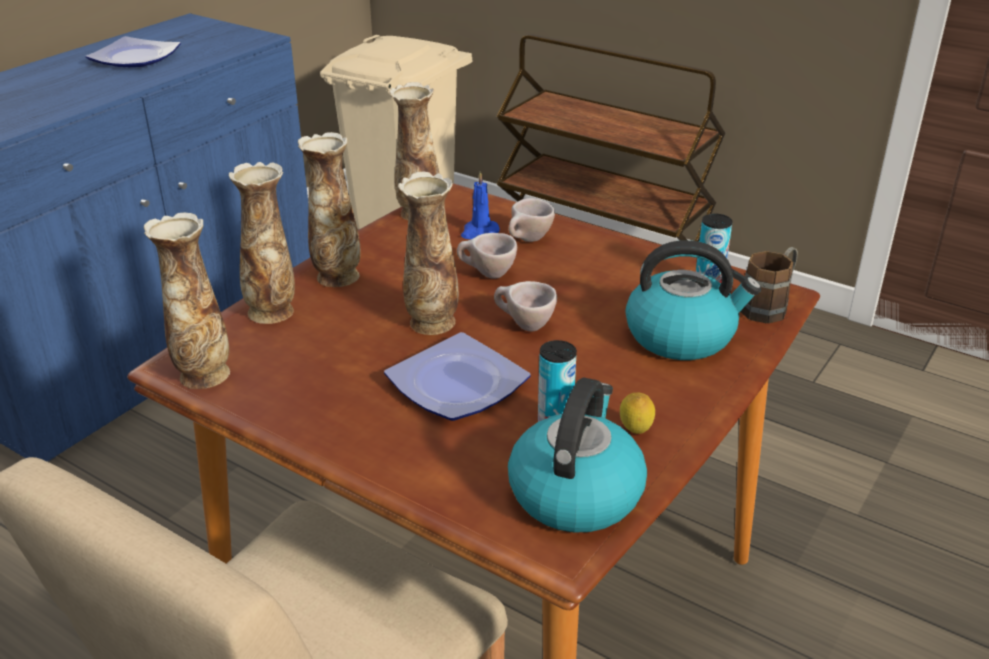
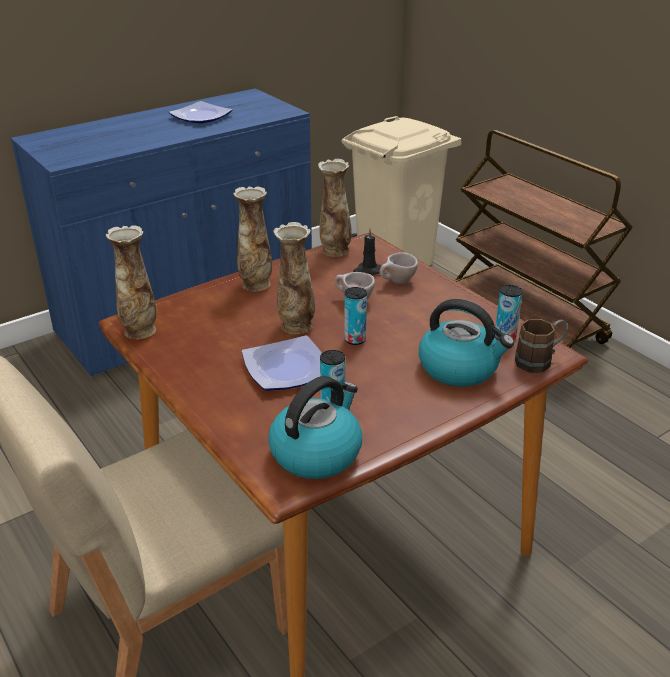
camera: 20 degrees right, 0 degrees up
vase [229,162,295,324] -> none
blue candle [461,171,500,239] -> black candle [353,228,381,275]
beige cup [494,281,557,331] -> can [344,287,367,345]
lemon [620,393,655,434] -> none

